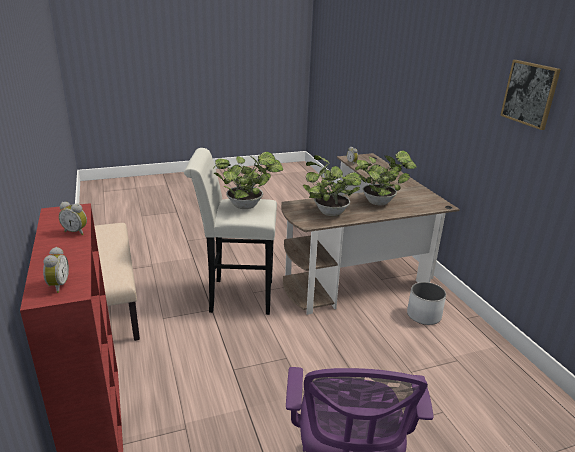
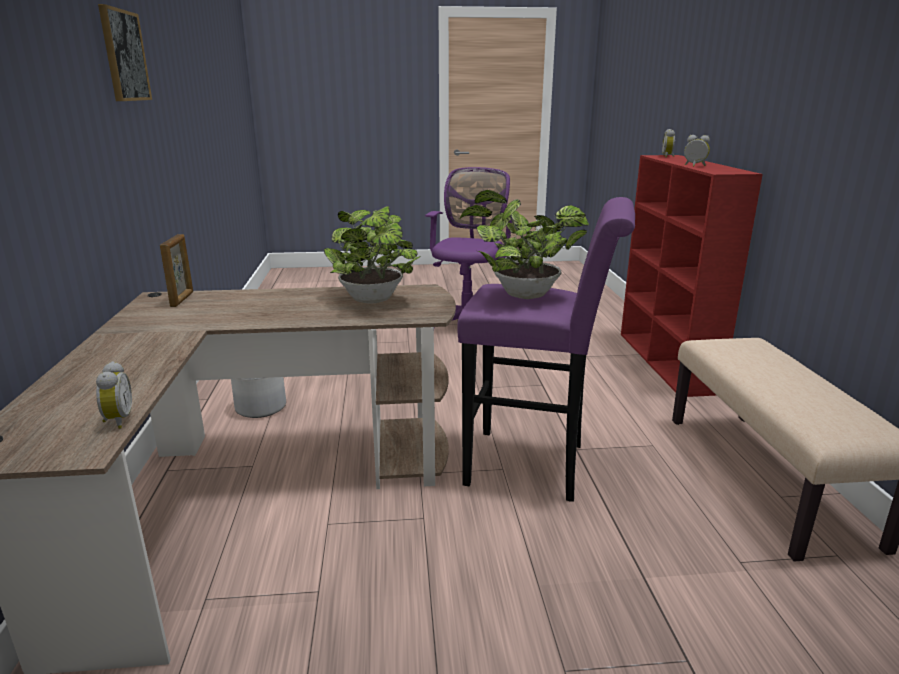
camera: 165 degrees left, 5 degrees down
white stool [184,148,277,315] -> purple stool [457,197,635,502]
potted plant [355,151,417,205] -> none
none -> picture frame [160,234,193,307]

